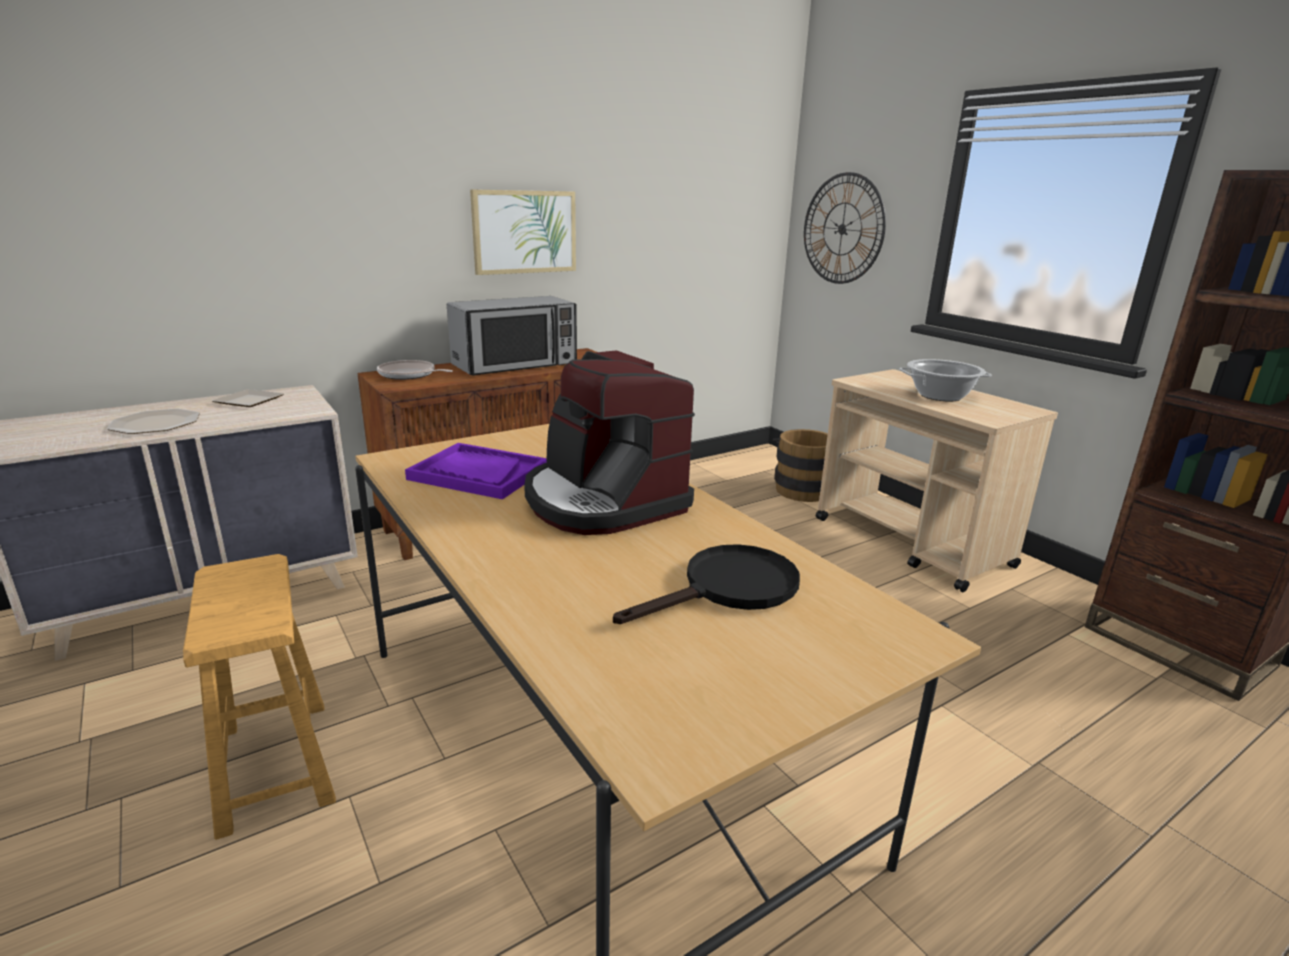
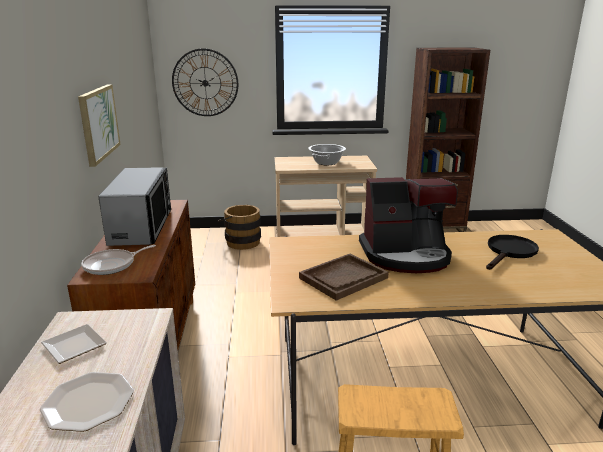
camera: 60 degrees left, 0 degrees up
purple tray [405,443,547,499] -> brown tray [299,254,389,301]
black frying pan [613,544,800,624] -> black frying pan turned 45 degrees clockwise [486,235,539,270]

